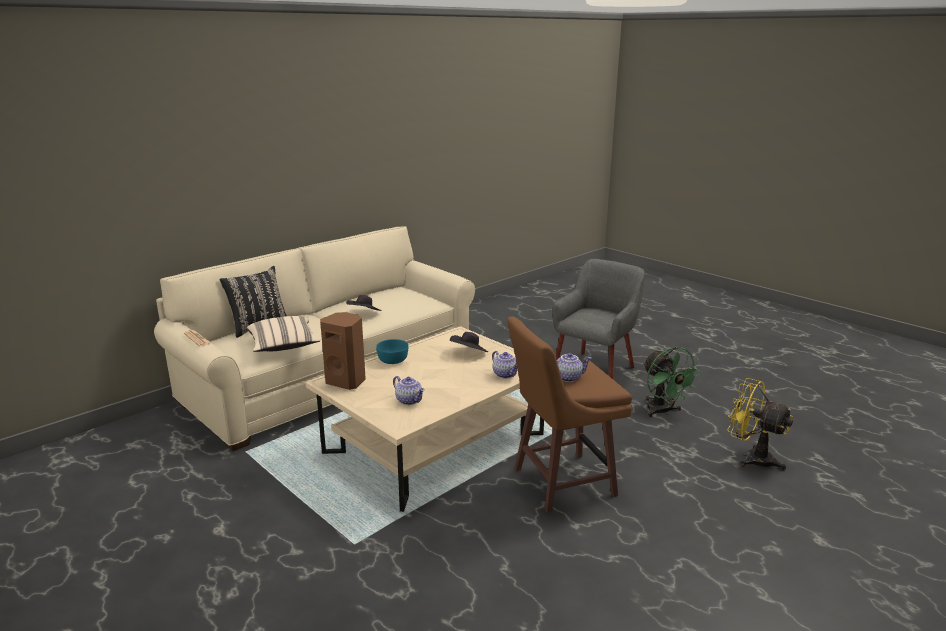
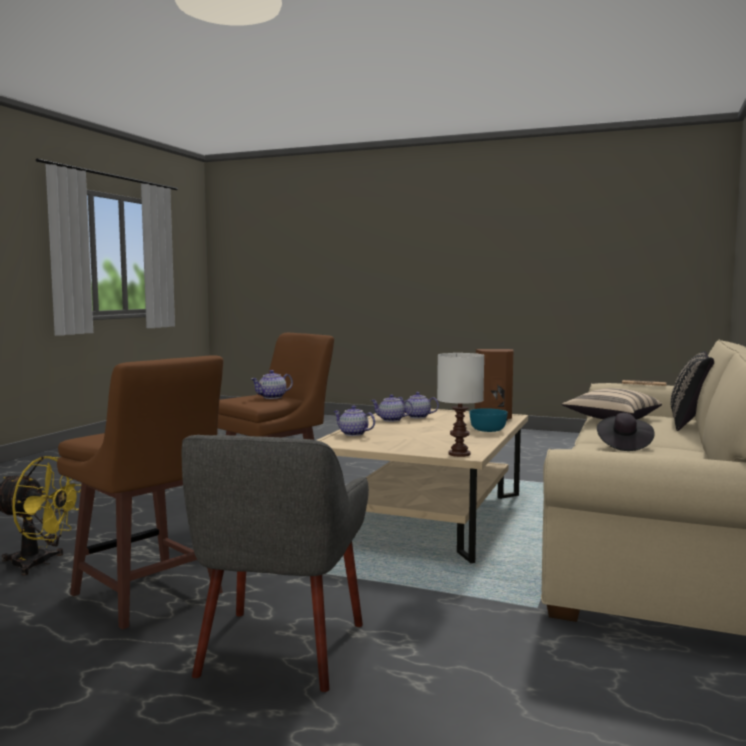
camera: 155 degrees right, 15 degrees down
black hat [450,332,488,352] -> none
green fan [643,347,701,417] -> brown stool [57,355,223,630]
none -> teapot [371,394,413,422]
none -> white table lamp [437,353,484,457]

